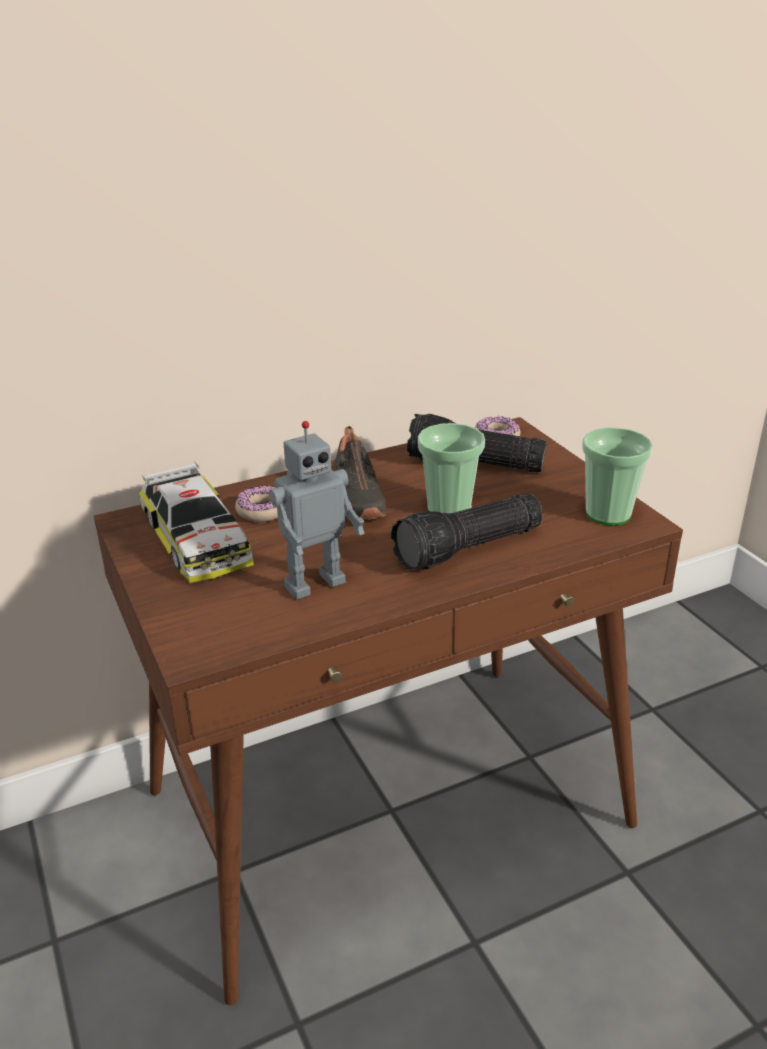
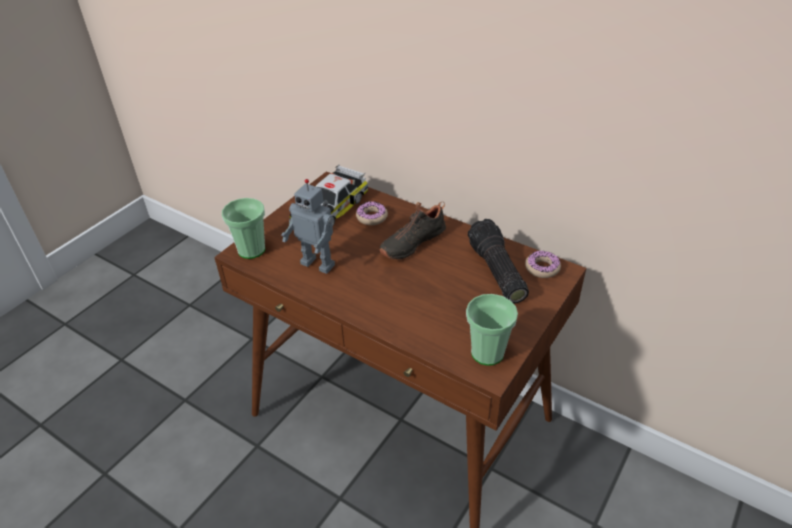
camera: 60 degrees right, 10 degrees up
flashlight [391,494,542,571] -> none
cup [418,423,485,514] -> cup moved to [222,198,265,259]

